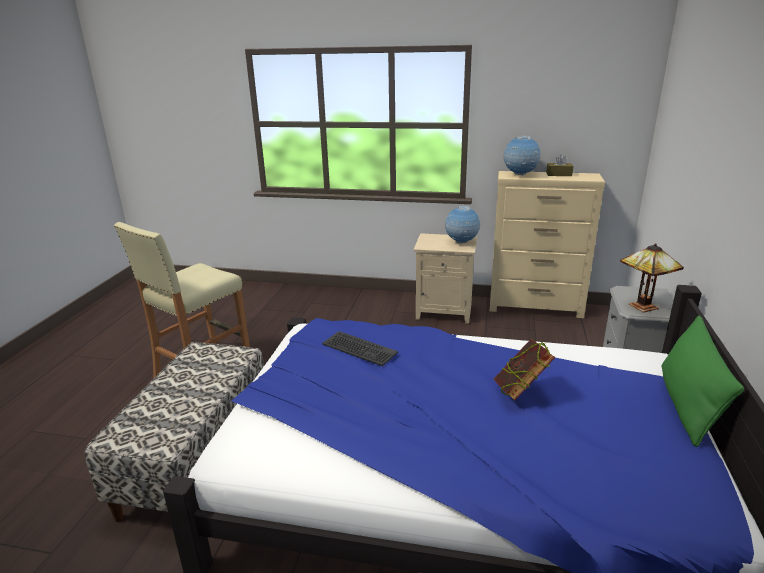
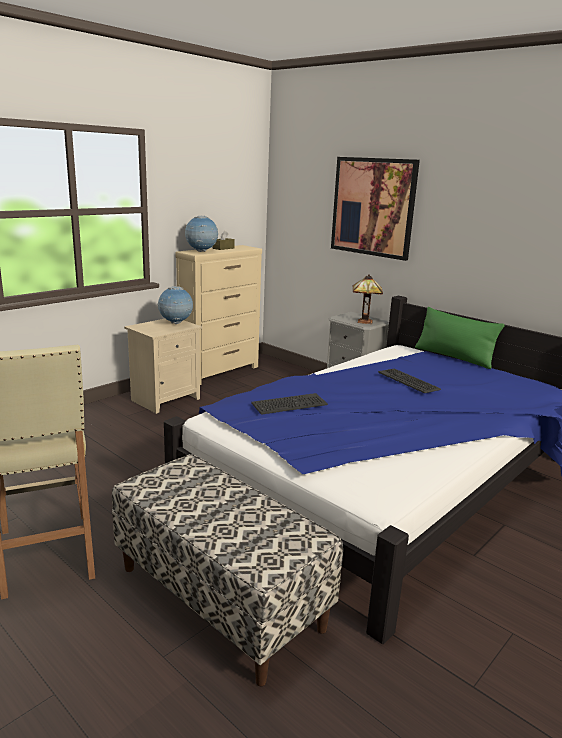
camera: 60 degrees left, 5 degrees down
book [493,339,555,401] -> keyboard [378,369,441,393]
none -> picture [331,157,420,261]

